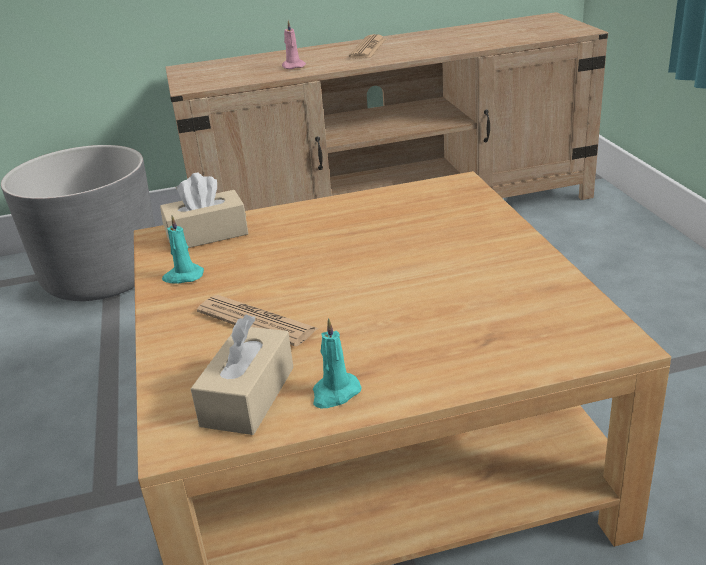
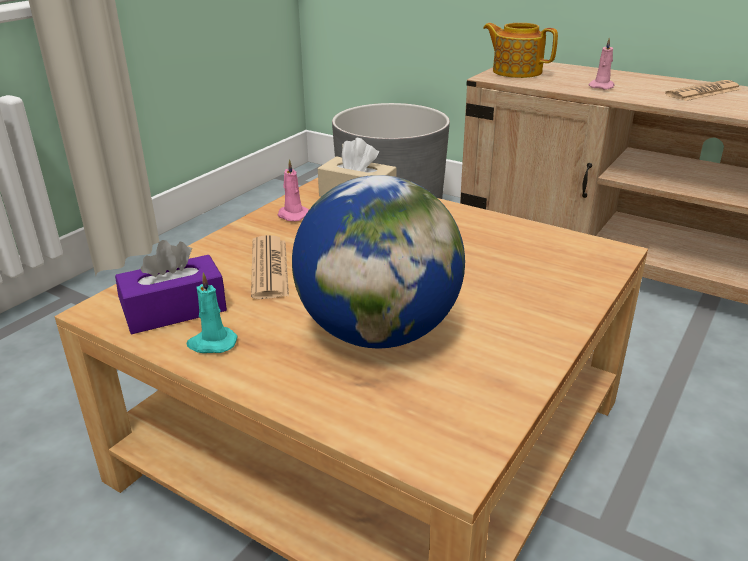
camera: 45 degrees right, 0 degrees up
turquoise candle [162,215,204,284] -> pink candle [278,159,309,221]
beige tissue box [191,314,294,435] -> purple tissue box [115,240,227,334]
none -> globe [292,175,465,348]
none -> teapot [483,23,558,78]

